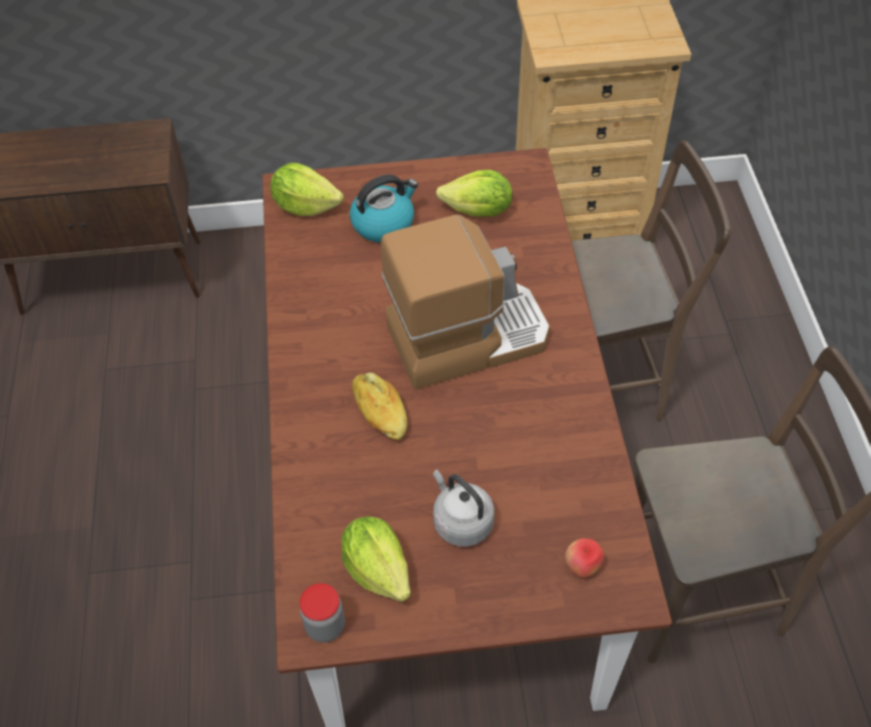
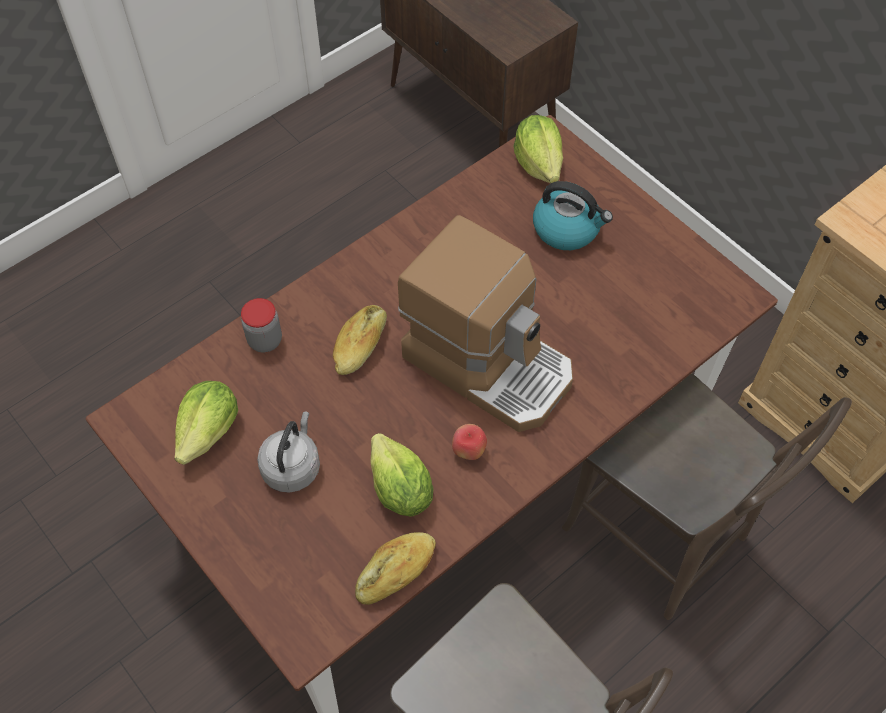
camera: 55 degrees right, 5 degrees up
jar [300,583,345,643] -> jar moved to [241,298,282,352]
lettuce [436,170,513,217] -> lettuce moved to [370,433,434,517]
apple [565,538,604,578] -> apple moved to [452,424,487,460]
none -> bread [355,532,436,605]

